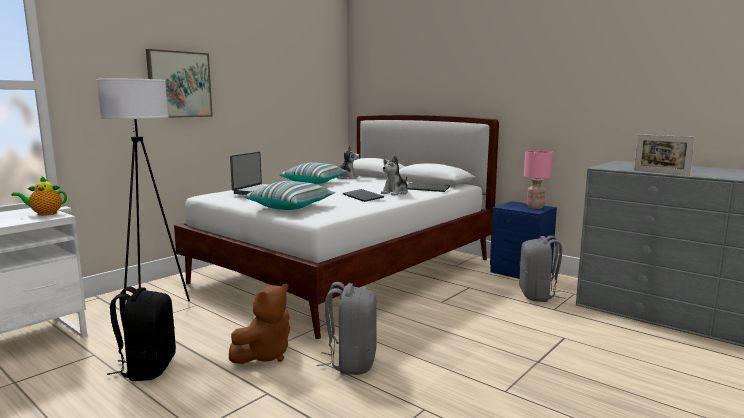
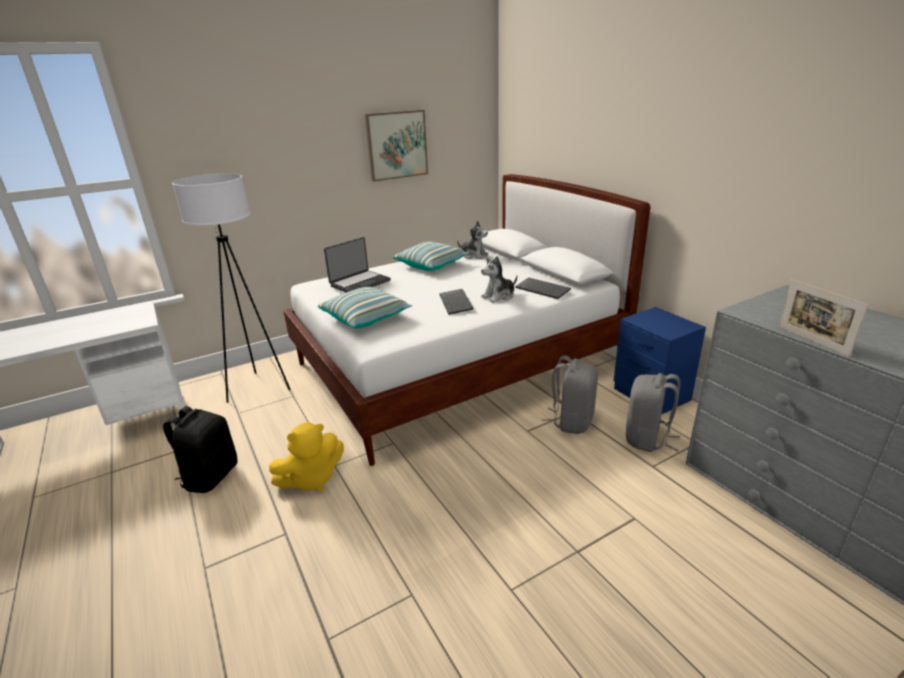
camera: 20 degrees right, 15 degrees up
teapot [12,176,67,216] -> none
picture [146,49,213,118] -> picture moved to [365,110,428,182]
brown plush toy [229,284,290,364] -> yellow plush toy [269,422,344,492]
grey backpack [317,282,377,375] -> grey backpack moved to [542,355,598,434]
pink table lamp [524,150,553,209] -> none

